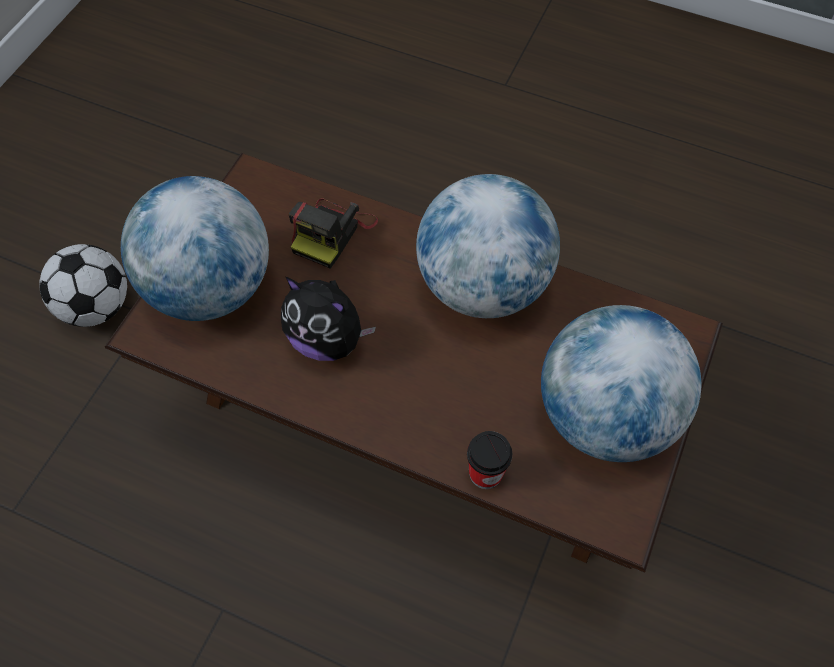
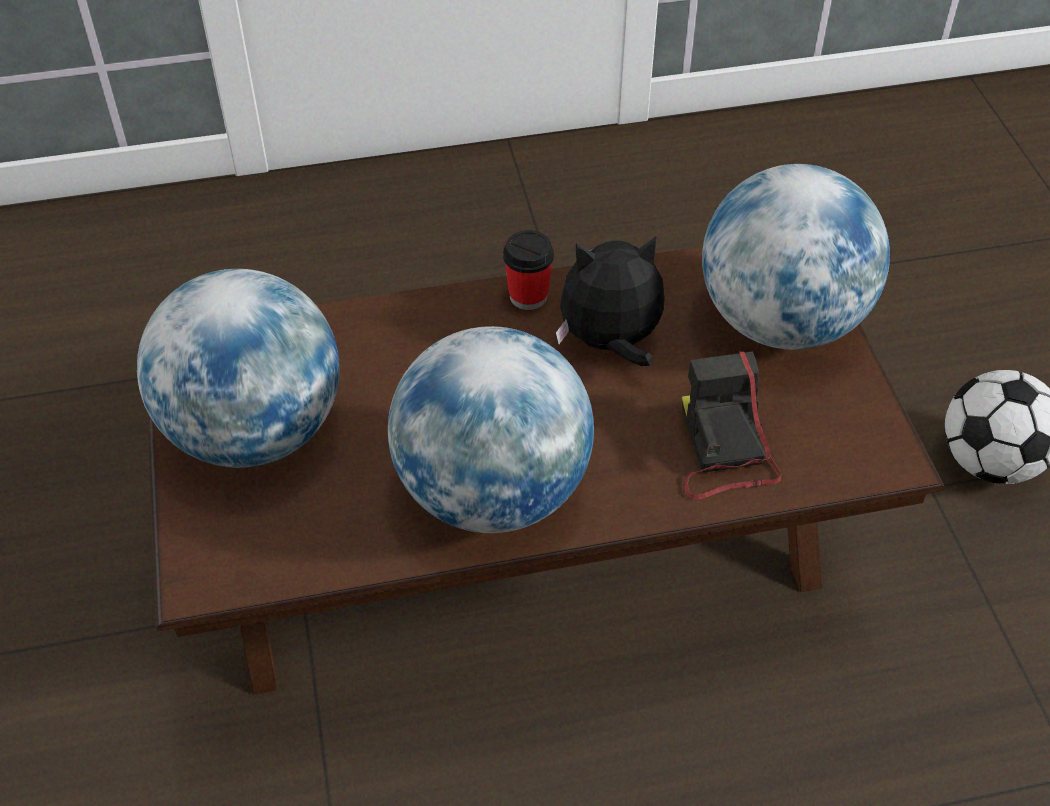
camera: 145 degrees right, 10 degrees down
cup [467,431,513,489] -> cup moved to [503,230,554,310]

